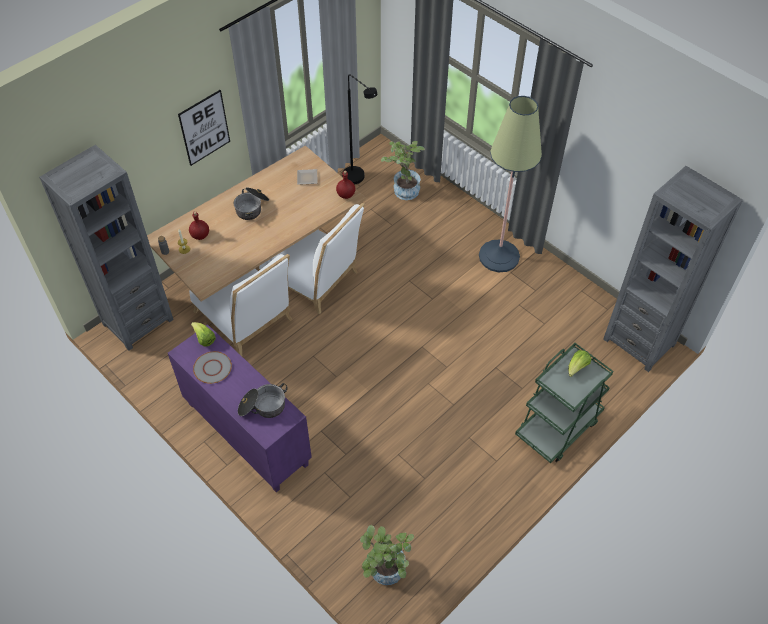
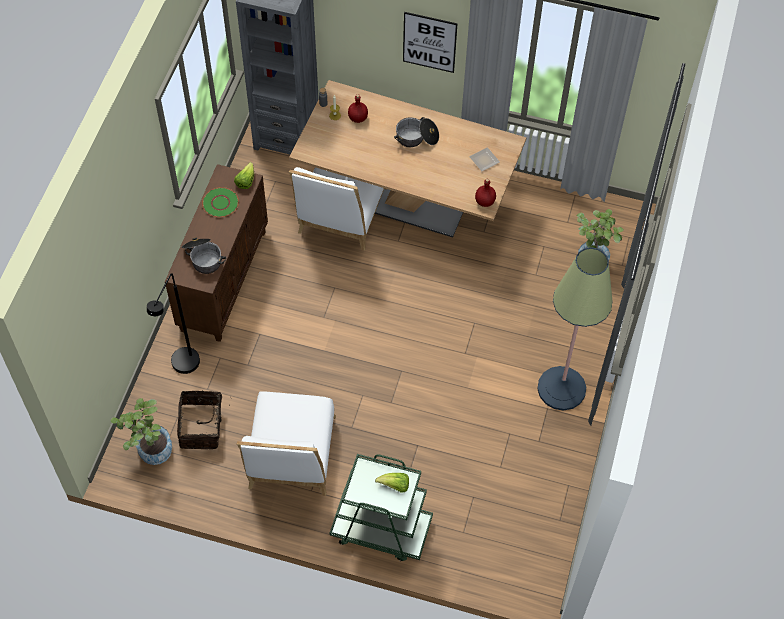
camera: 60 degrees right, 5 degrees up
purple cabinet [168,324,312,492] -> brown cabinet [165,164,268,342]
grey plate [193,351,232,384] -> green plate [202,187,239,217]
white chair [259,203,365,314] -> white chair moved to [237,391,336,496]
black floor lamp [342,74,377,184] -> black floor lamp moved to [147,273,200,374]
grey bookcase [603,166,743,372] -> none
none -> basket [177,390,230,449]

